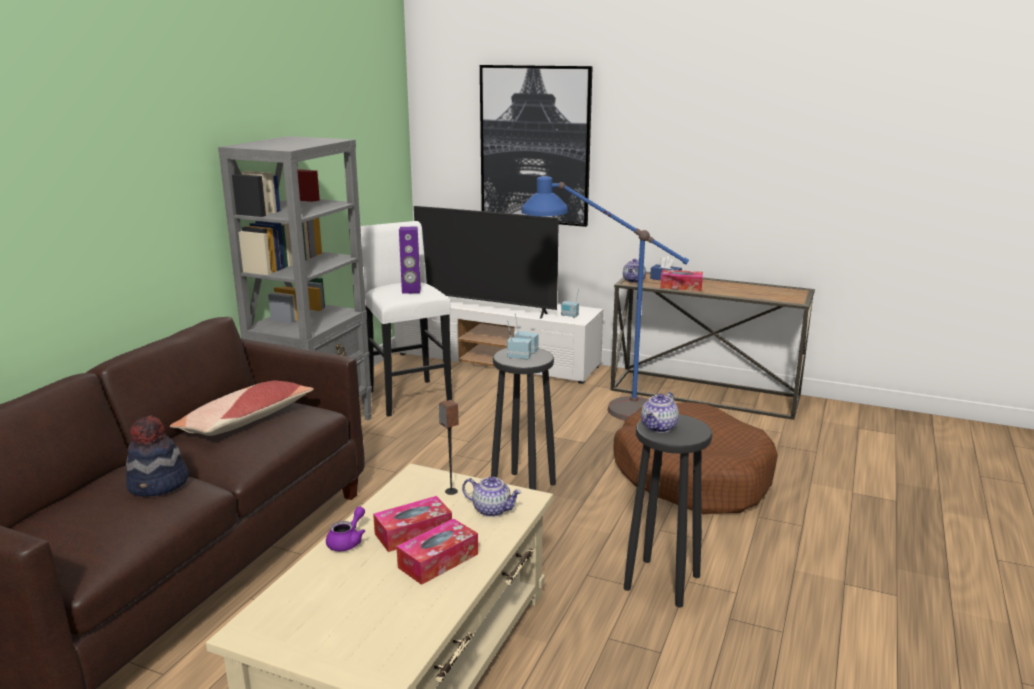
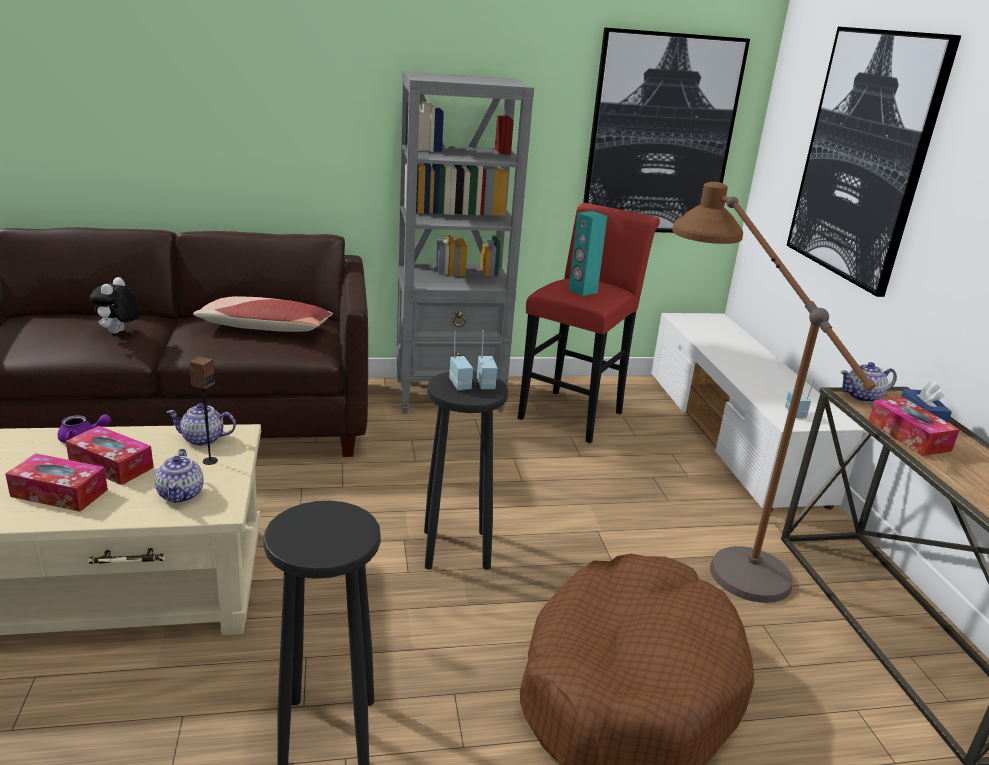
camera: 55 degrees right, 5 degrees up
hat [126,415,189,497] -> plush toy [90,277,140,334]
white stool [360,221,452,417] -> red stool [518,203,660,443]
purple speaker [399,227,421,294] -> turquoise speaker [568,211,607,296]
television [414,206,559,319] -> none
blue floor lamp [522,176,689,420] -> brown floor lamp [673,182,876,603]
teapot [641,392,679,433] -> teapot moved to [167,403,236,446]
none -> picture [583,27,750,233]

